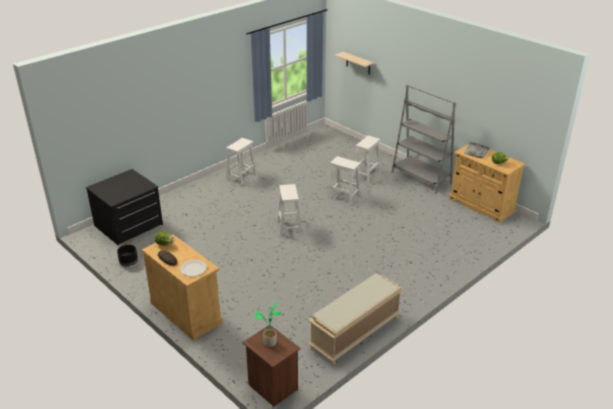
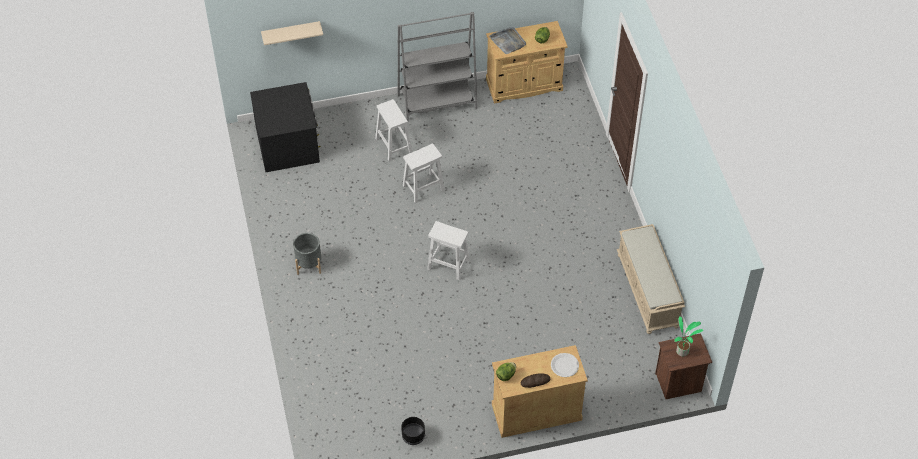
camera: 60 degrees left, 20 degrees up
black dresser [86,169,163,246] -> black dresser moved to [250,82,321,172]
white stool [226,138,257,185] -> grey planter [293,233,321,275]

